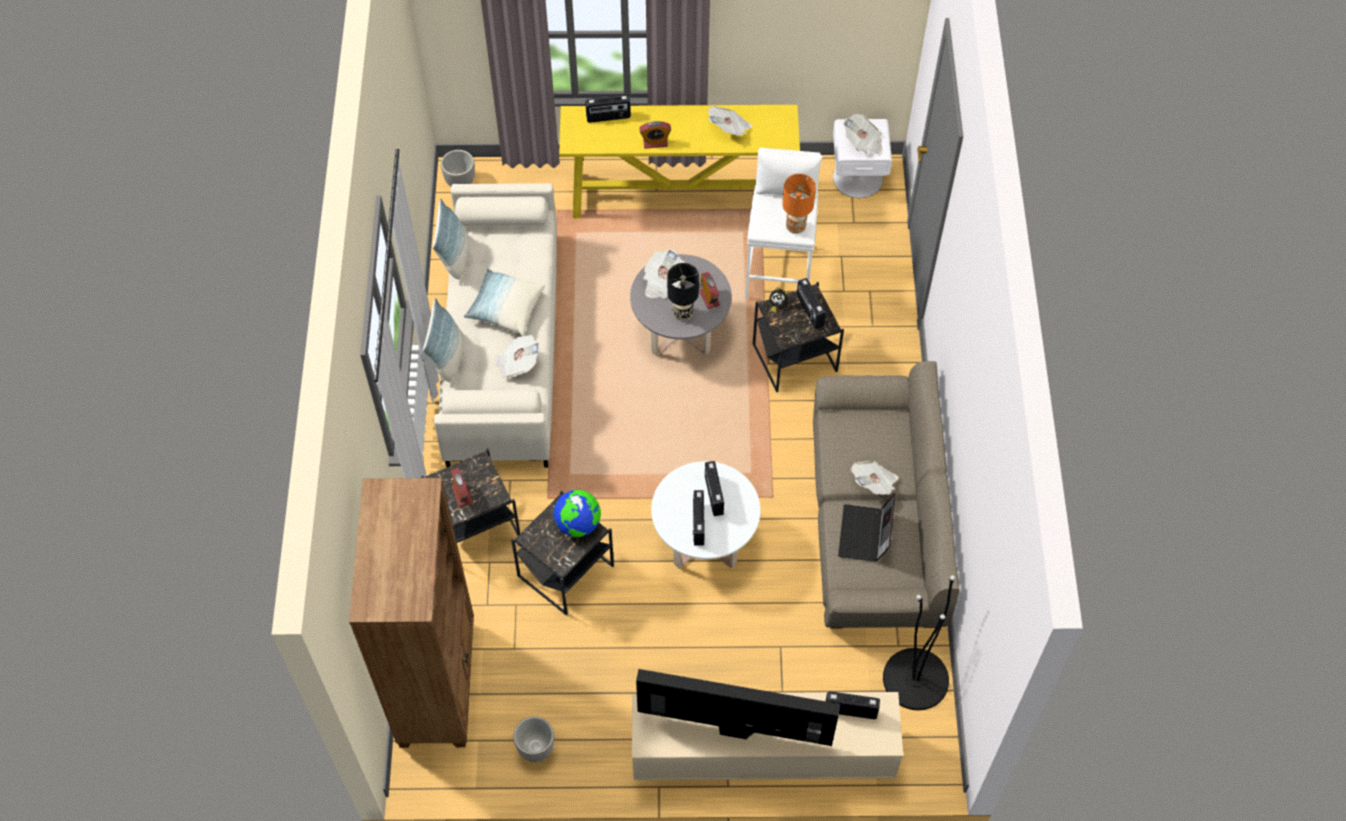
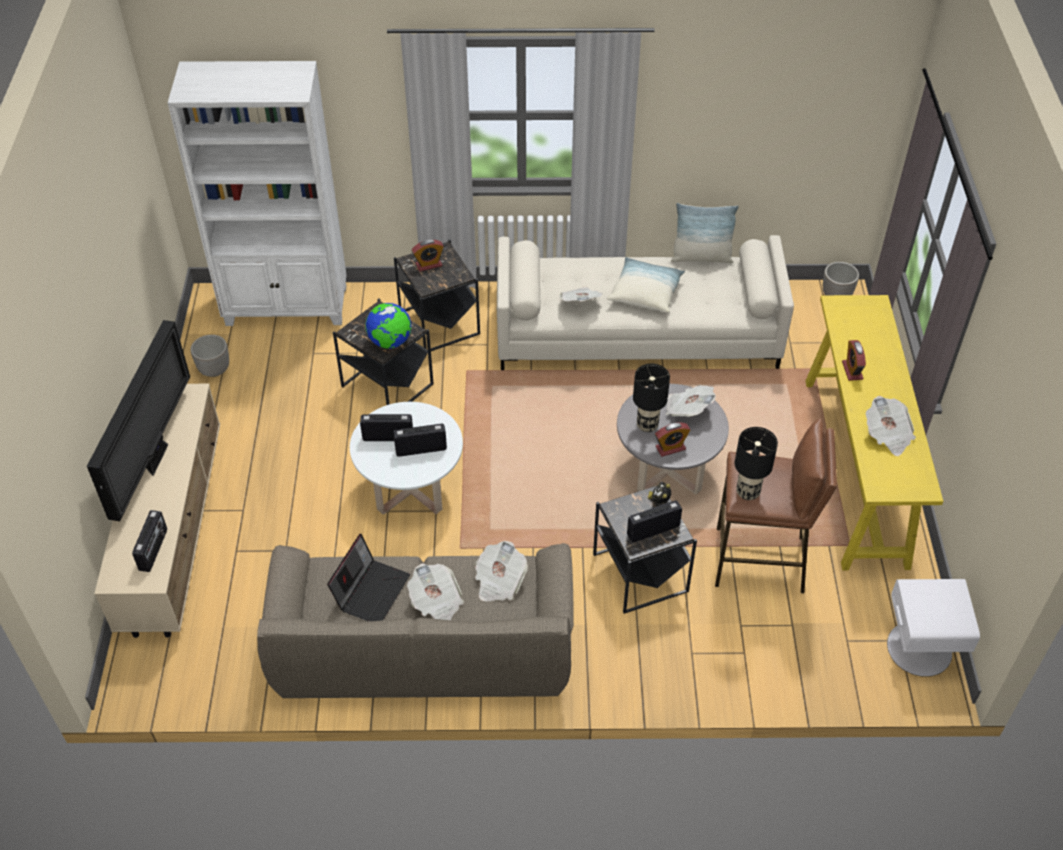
camera: 90 degrees right, 10 degrees down
brown bookcase [349,478,474,748] -> white bookcase [168,61,347,326]
pillow [423,298,464,388] -> none
radio [585,95,631,123] -> none
white stool [745,148,823,300] -> brown stool [715,419,837,593]
orange table lamp [782,174,816,234] -> black table lamp [735,427,778,500]
laptop [838,493,895,562] -> laptop turned 105 degrees clockwise [327,534,410,621]
newspaper [844,114,882,154] -> newspaper moved to [475,541,528,601]
black floor lamp [883,575,955,710] -> none

